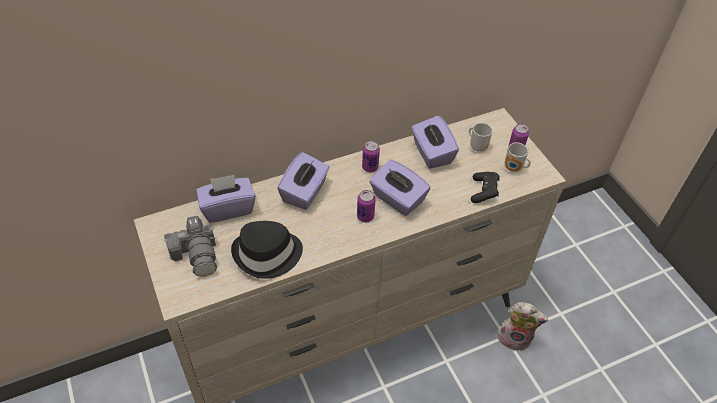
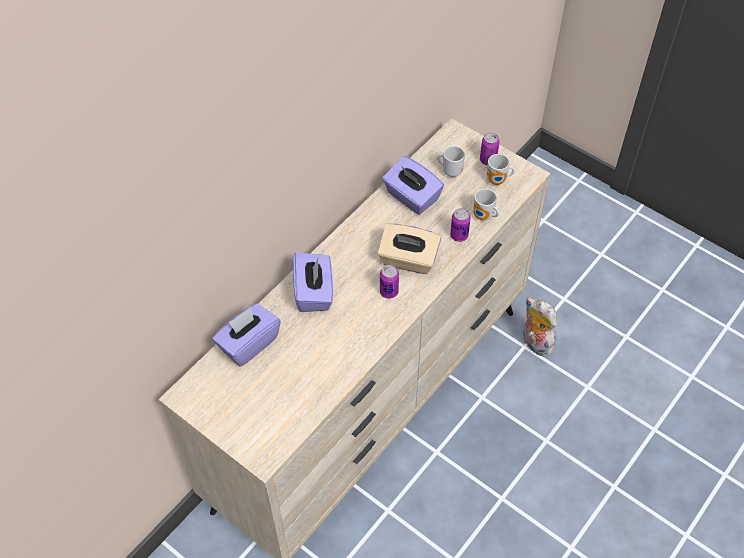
camera: 25 degrees left, 5 degrees up
camera [164,216,217,277] -> none
black hat [231,221,303,279] -> none
can [362,141,380,172] -> can moved to [450,208,471,242]
purple tissue box [370,160,430,216] -> beige tissue box [378,223,441,274]
black game controller [471,172,500,203] -> mug [473,189,499,220]
plush toy [496,302,548,351] -> plush toy turned 120 degrees counterclockwise [523,297,557,356]

